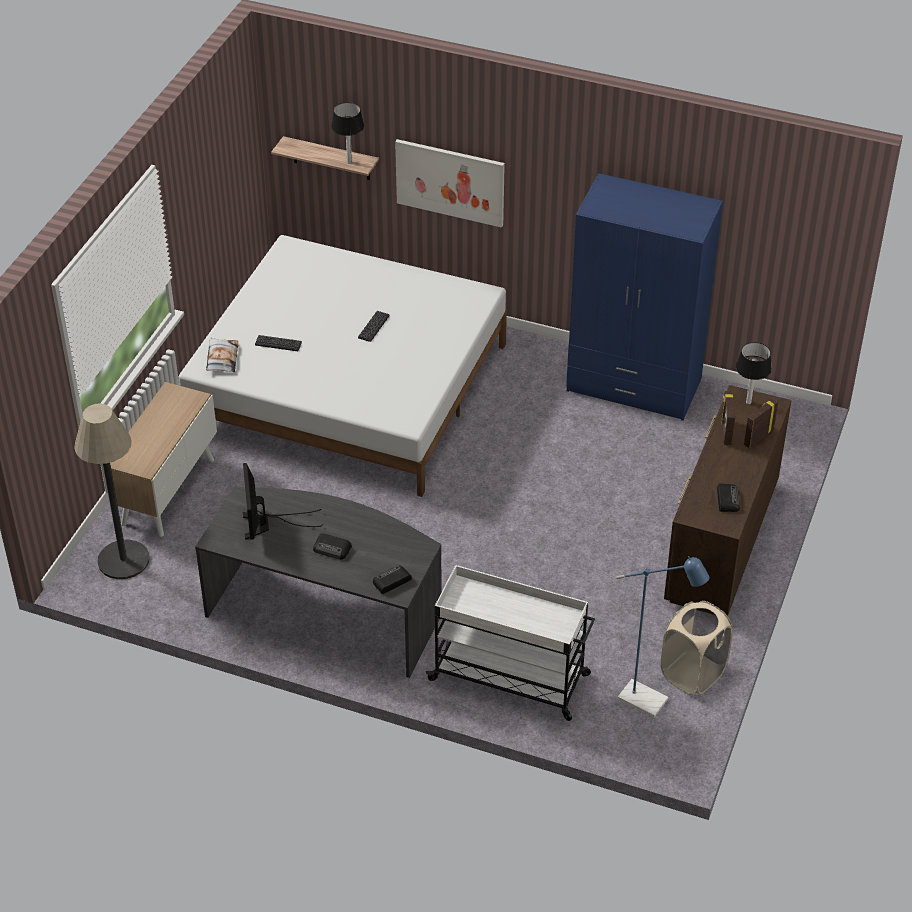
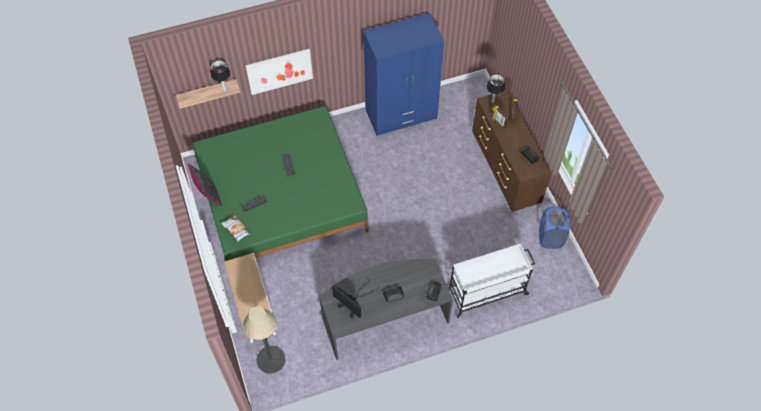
camera: 40 degrees left, 15 degrees up
white bed [178,235,507,497] -> green bed [193,106,369,261]
blue floor lamp [616,556,710,717] -> none
beige laundry basket [661,601,733,695] -> blue laundry basket [539,207,570,249]
none -> black pillow [188,163,222,206]

